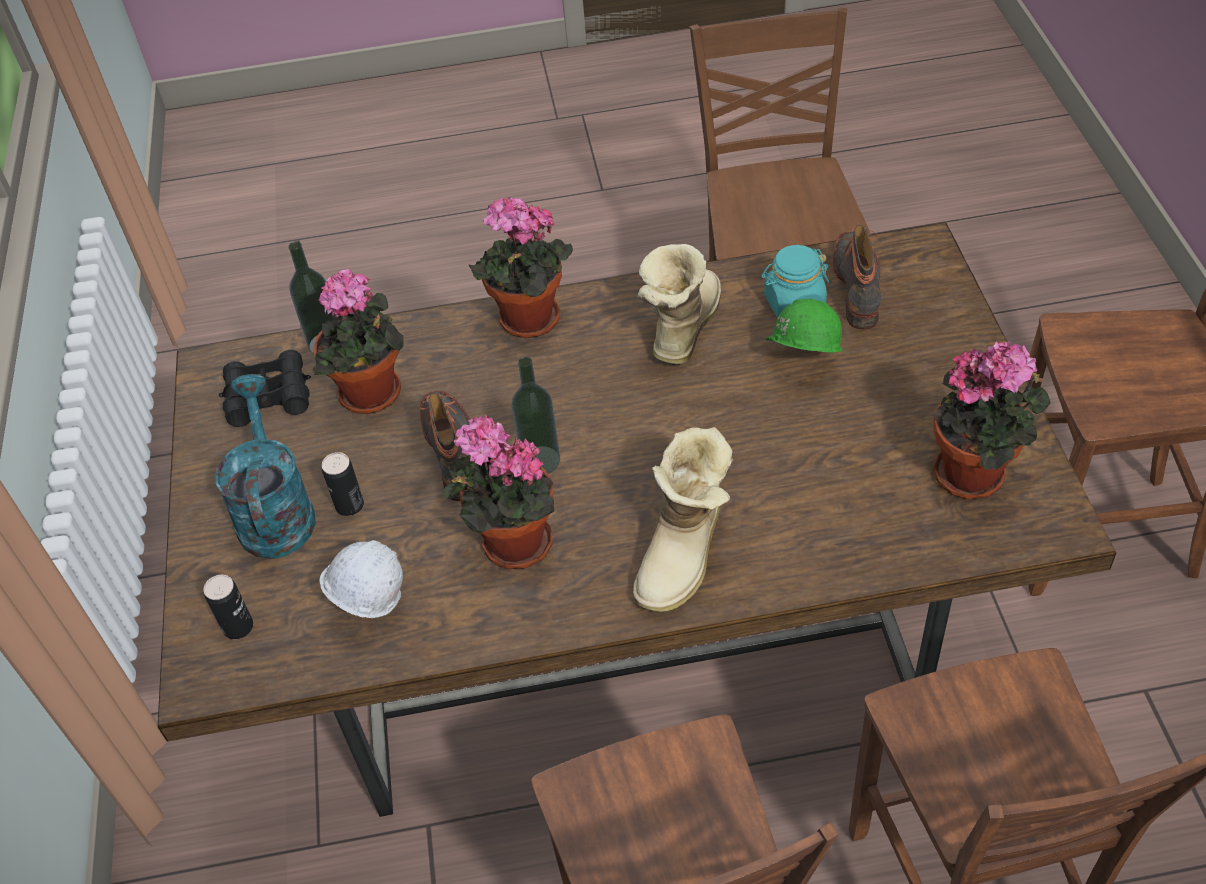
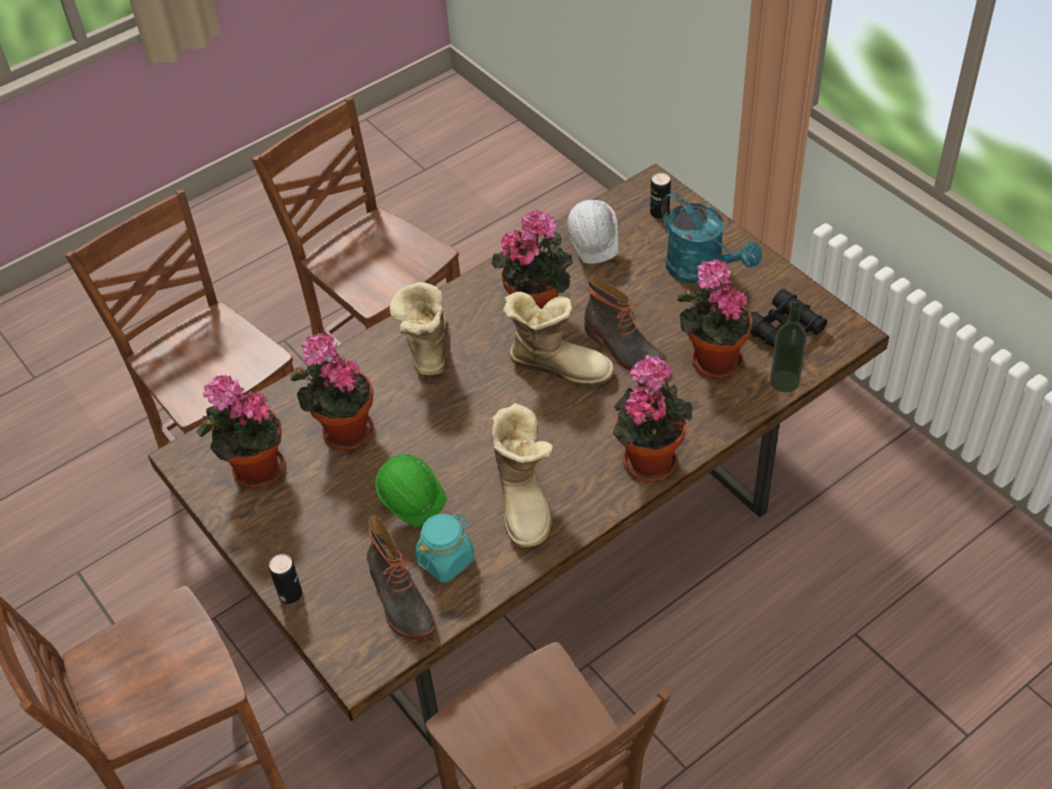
camera: 150 degrees right, 0 degrees up
can [322,452,364,516] -> can moved to [269,554,302,604]
bottle [511,357,560,474] -> boot [503,292,614,387]
none -> potted plant [291,333,374,450]

